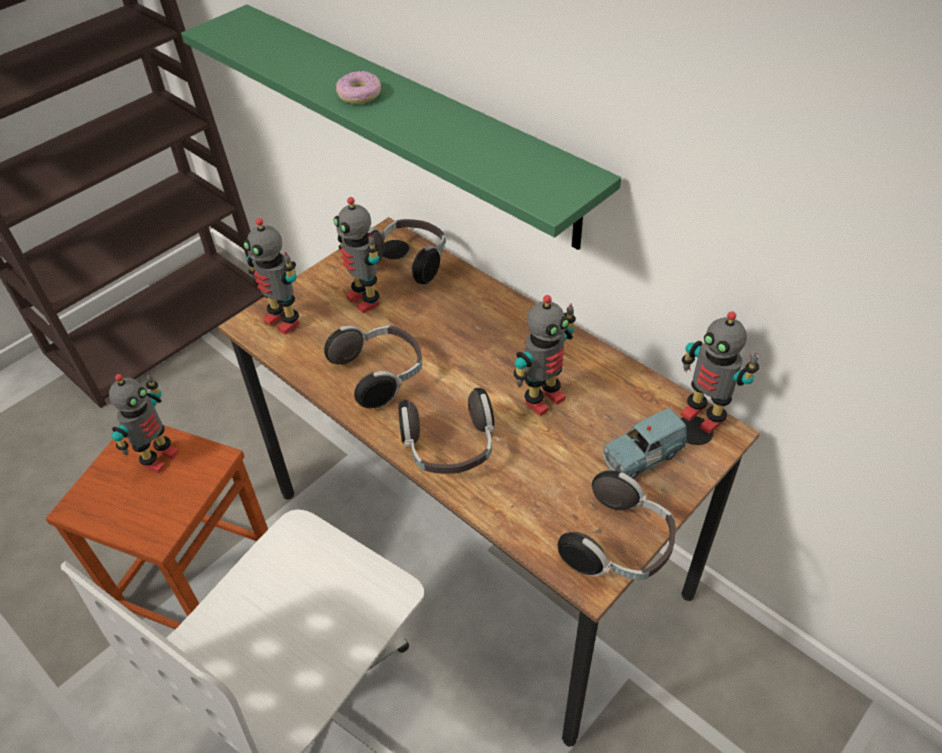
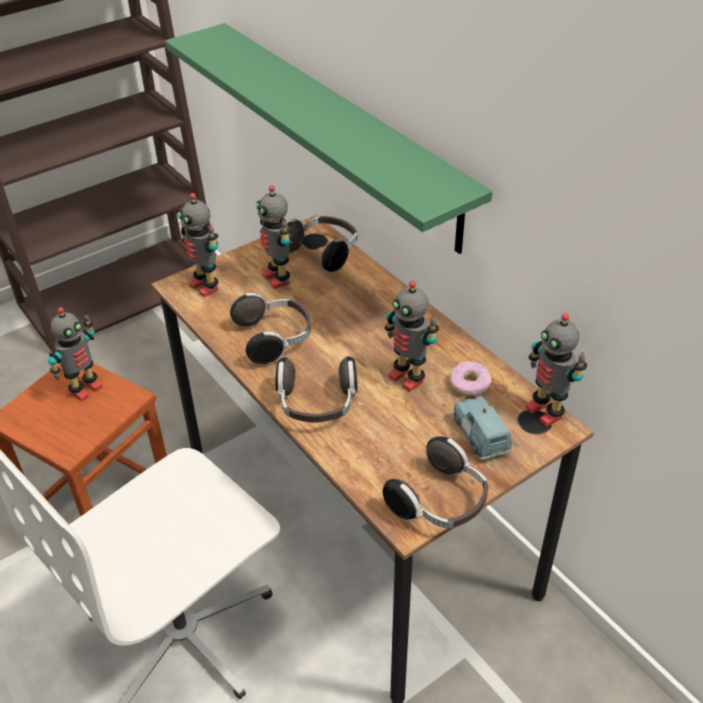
camera: 10 degrees right, 5 degrees down
donut [336,71,381,104] -> donut moved to [450,361,492,396]
toy robot [513,295,576,416] -> toy robot turned 75 degrees clockwise [385,281,439,392]
blue toy car [603,408,687,479] -> blue toy car turned 90 degrees clockwise [453,396,512,460]

